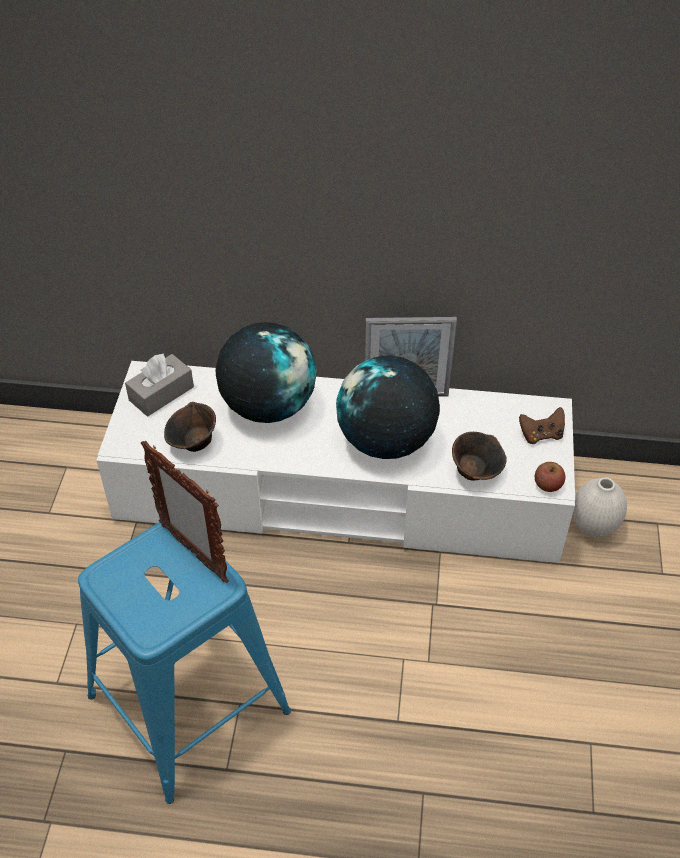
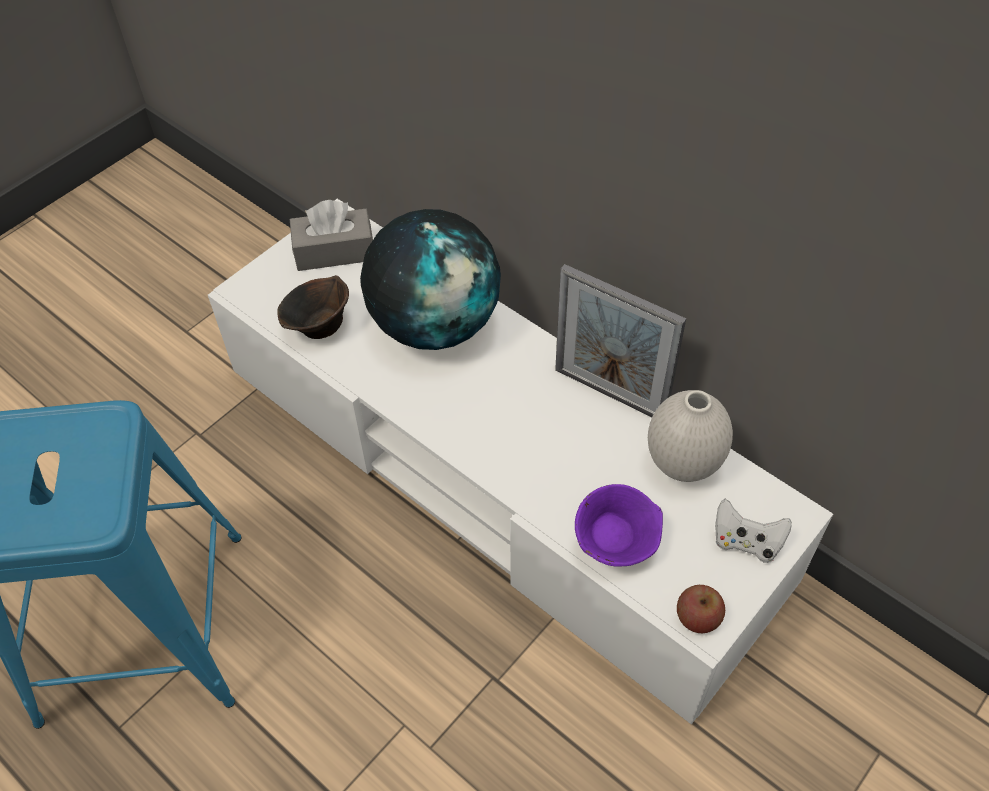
camera: 35 degrees right, 5 degrees up
picture frame [141,441,229,583] -> none
globe [336,355,440,459] -> none
brown bowl [452,432,507,480] -> purple bowl [575,484,663,567]
brown game controller [519,407,565,444] -> white game controller [715,499,792,563]
white vase [573,477,627,537] -> white vase moved to [648,390,733,482]

